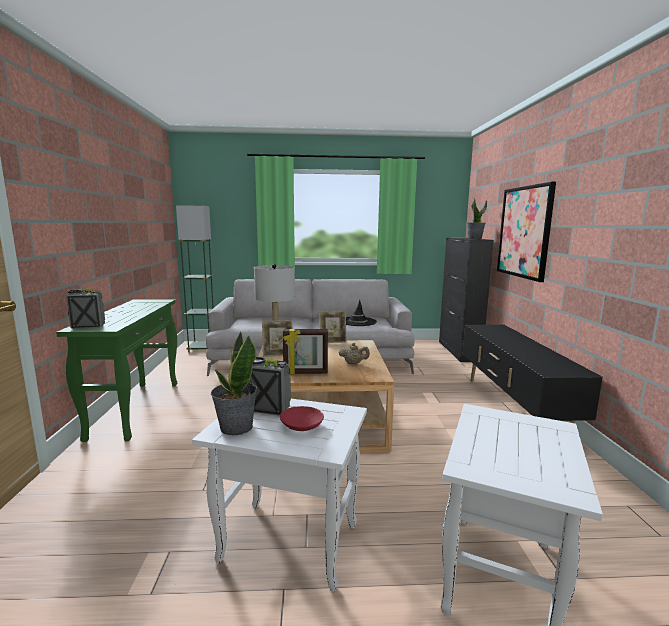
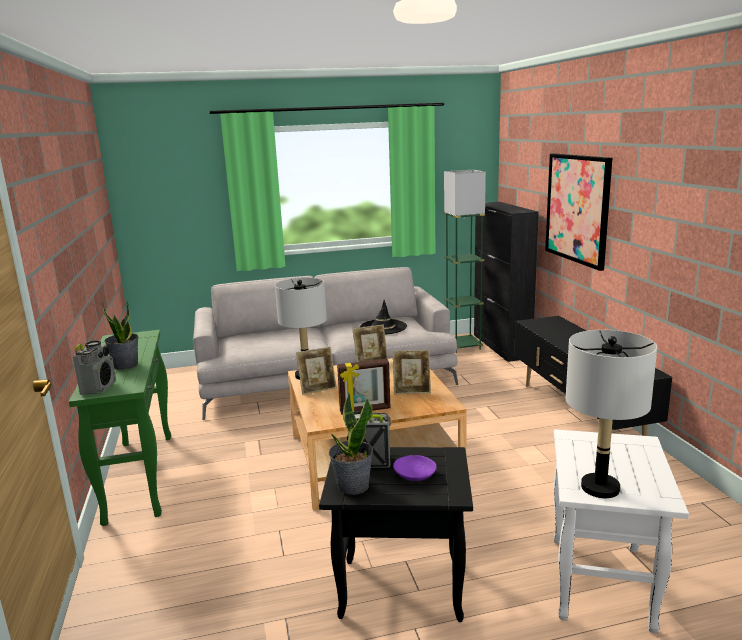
camera: 10 degrees left, 5 degrees up
radio [66,288,105,329] -> radio turned 120 degrees clockwise [73,340,116,395]
green floor lamp [176,205,214,353] -> green floor lamp moved to [444,170,486,353]
white side table [192,399,367,592] -> black side table [319,447,473,622]
red bowl [280,406,324,431] -> purple bowl [393,455,437,481]
beige teapot [339,343,370,364] -> picture frame [393,350,431,395]
potted plant [467,199,487,239] -> potted plant moved to [102,301,139,370]
none -> grey table lamp [565,330,657,498]

